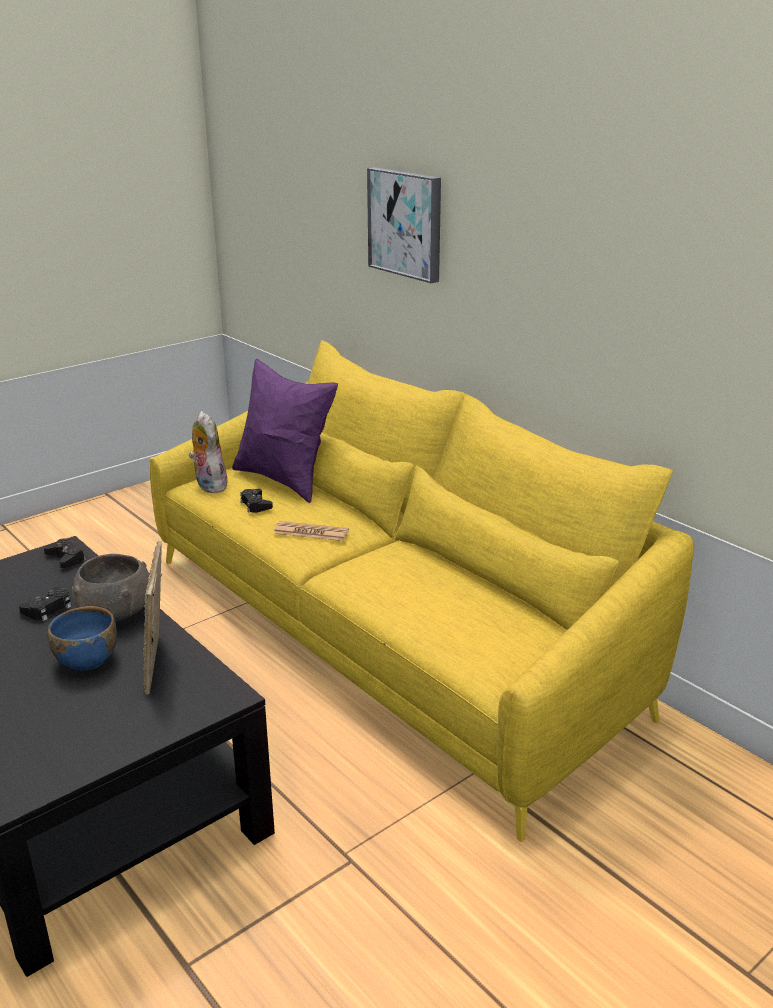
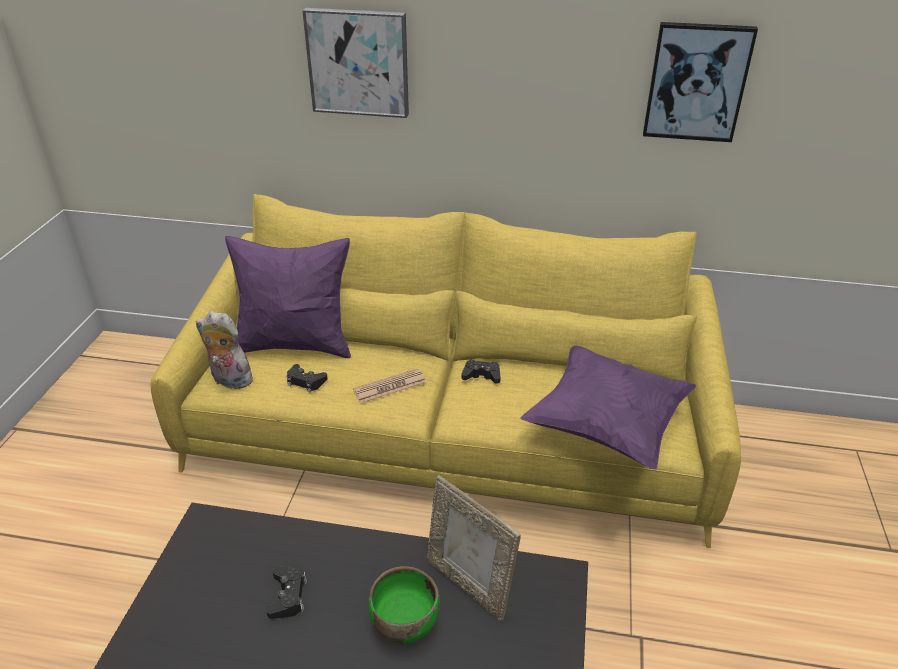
camera: 40 degrees left, 10 degrees up
black game controller [44,538,86,568] -> black game controller moved to [461,360,501,384]
blue bowl [48,606,117,671] -> green bowl [369,566,440,644]
grey bowl [72,554,149,621] -> none
none -> purple pillow [521,346,696,470]
none -> picture [643,22,758,142]

